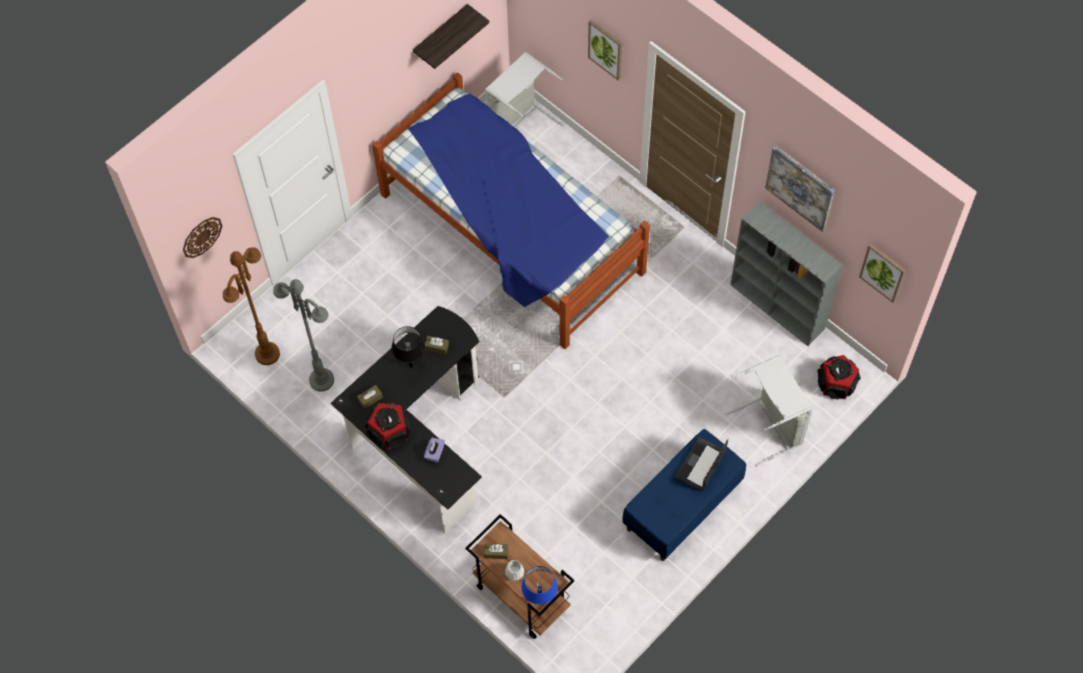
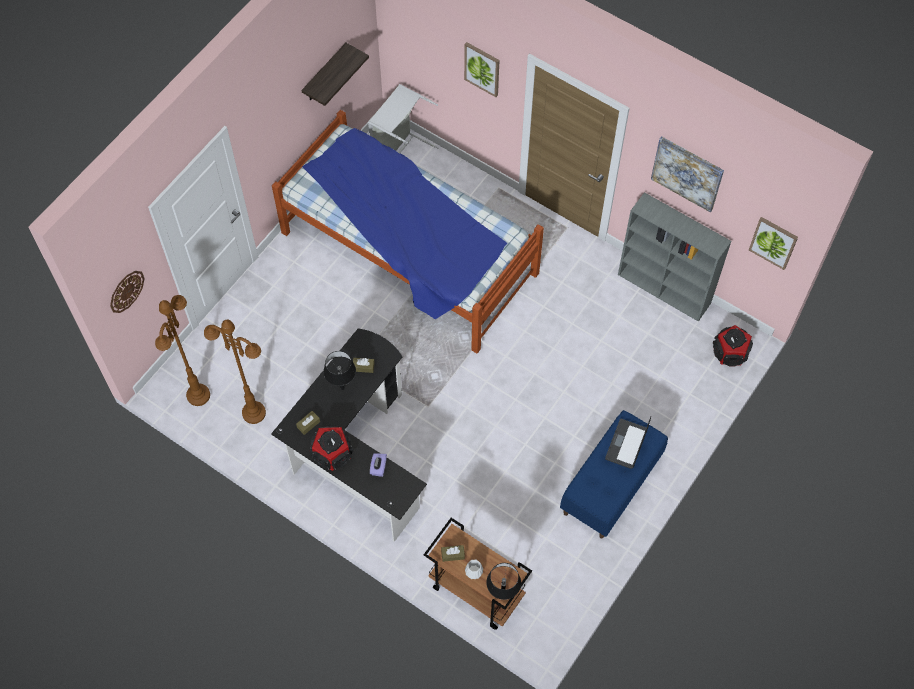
camera: 10 degrees left, 0 degrees up
grey floor lamp [273,279,334,392] -> brown floor lamp [204,320,266,424]
blue table lamp [521,566,558,604] -> black table lamp [486,563,521,600]
grey laundry basket [725,355,813,466] -> none

